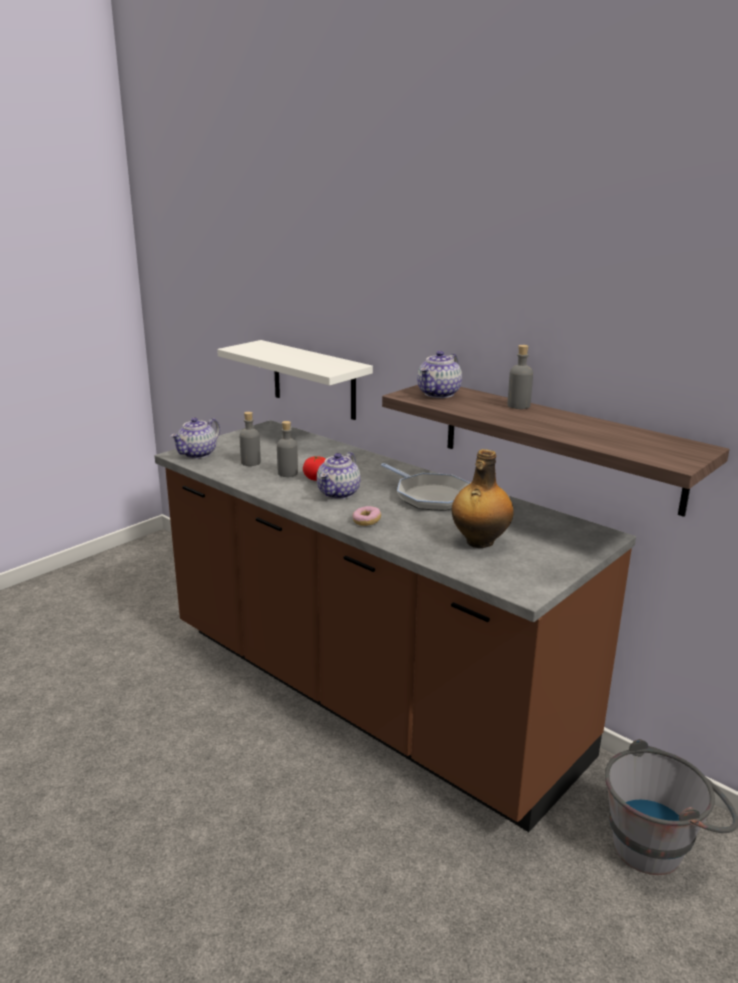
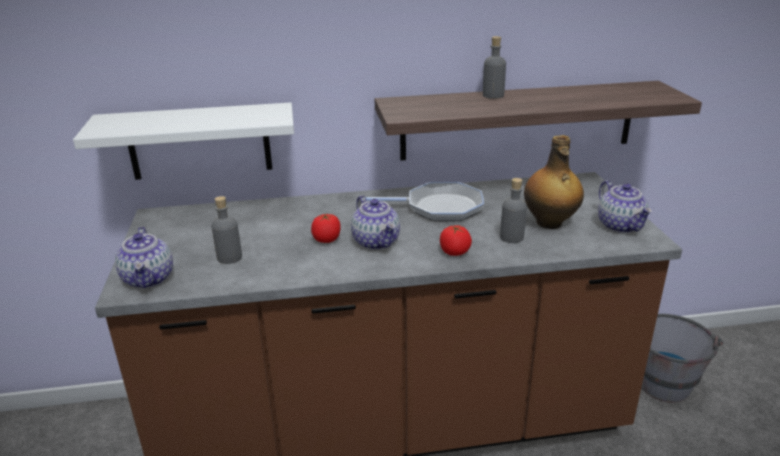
camera: 50 degrees left, 5 degrees up
grey bottle [277,421,298,477] -> grey bottle moved to [500,178,527,243]
donut [352,506,381,526] -> tomato [440,225,472,256]
teapot [417,351,462,398] -> teapot moved to [598,180,653,233]

